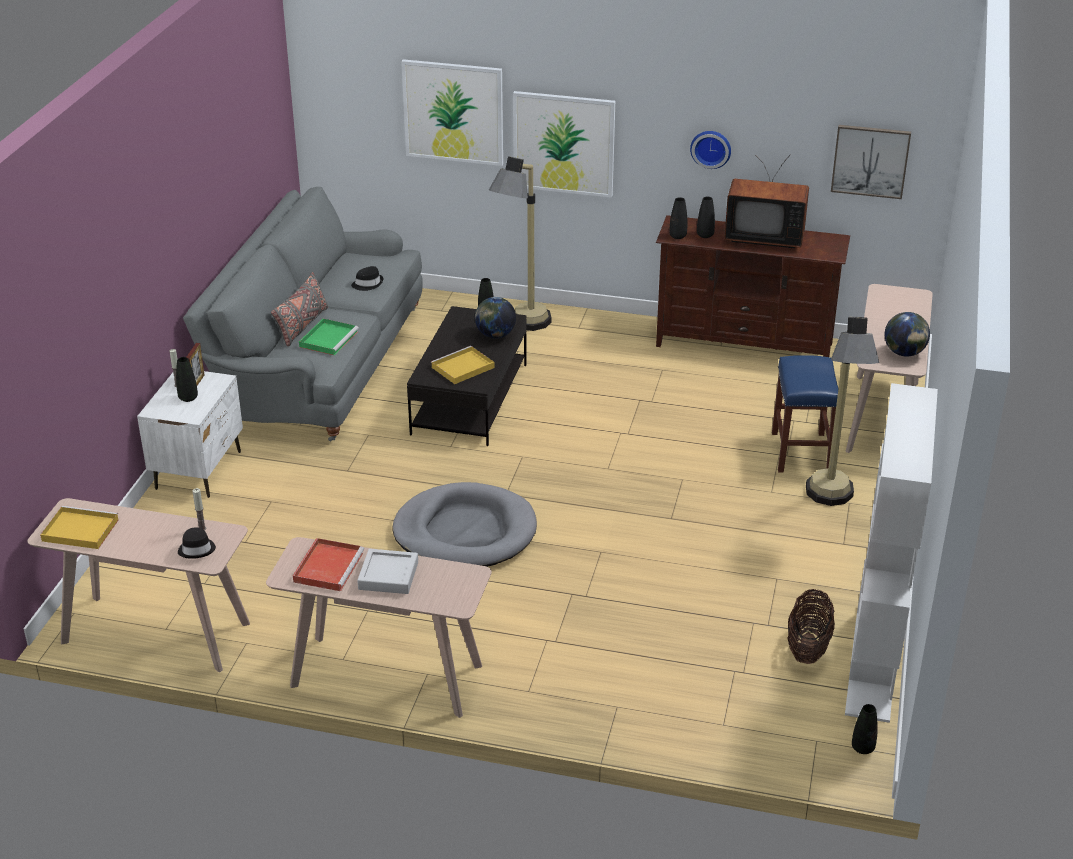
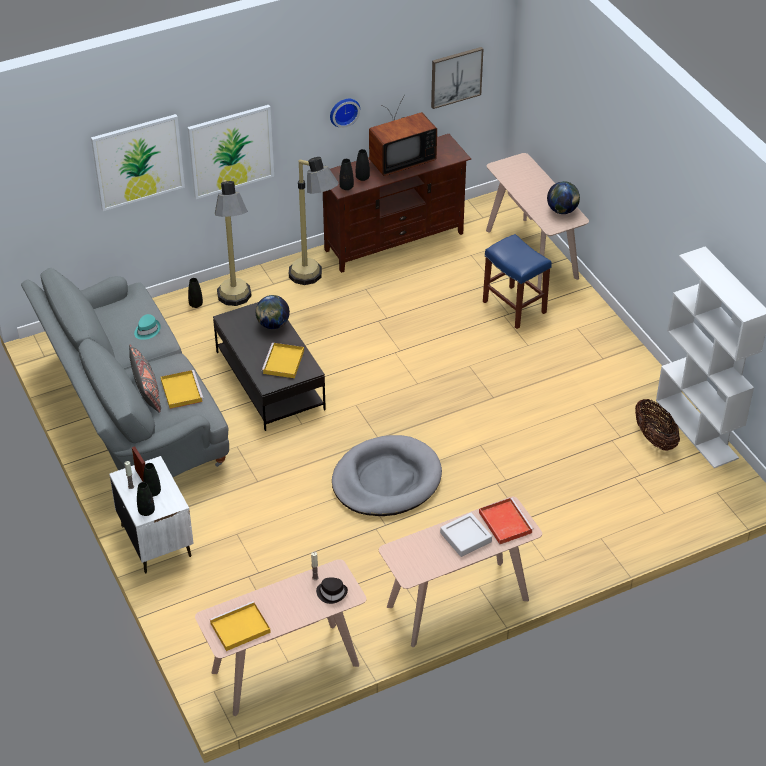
camera: 40 degrees left, 10 degrees up
red tray [293,538,364,591] -> red tray moved to [479,498,534,545]
green tray [299,318,359,355] -> yellow tray [161,370,204,409]
black hat [351,266,383,291] -> turquoise hat [134,314,161,340]
floor lamp [806,317,879,506] -> floor lamp moved to [289,157,339,285]
black vase [852,704,878,754] -> black vase moved to [137,482,155,516]

